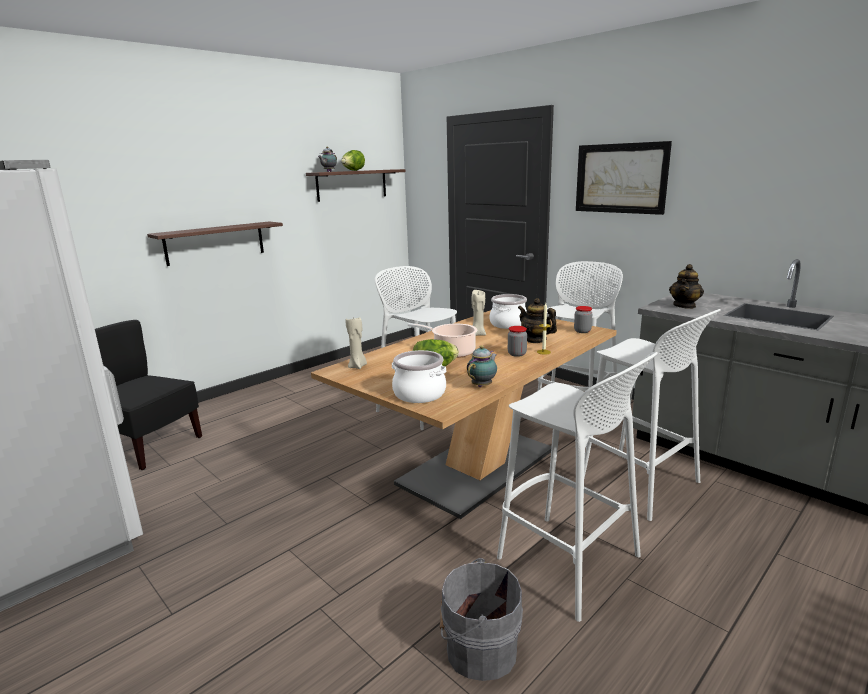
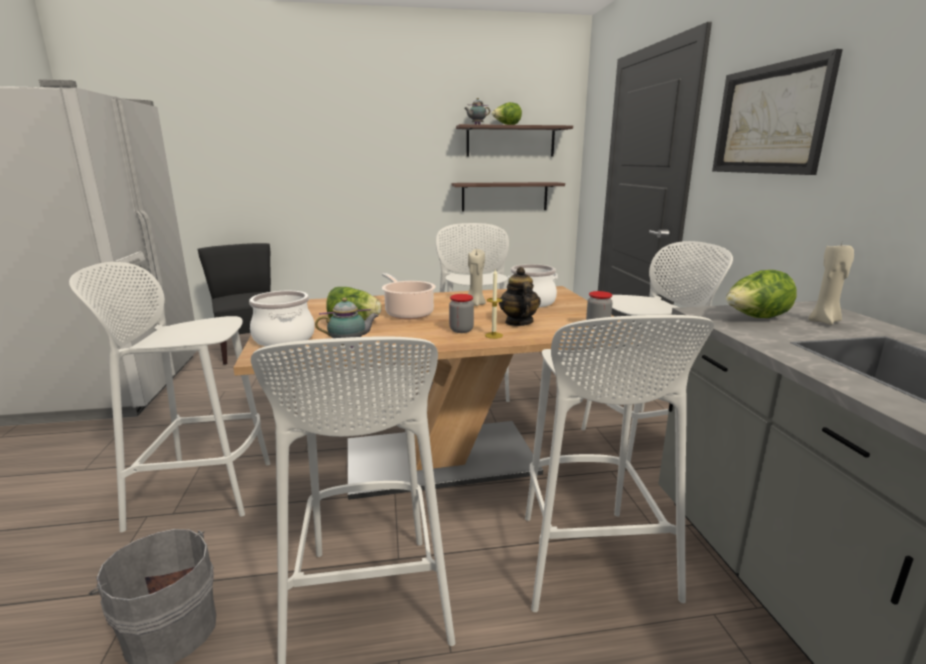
camera: 35 degrees right, 0 degrees up
shelf [147,221,283,266] -> shelf moved to [452,182,565,212]
beige candle [346,317,367,369] -> beige candle moved to [808,243,854,325]
teapot [669,264,704,309] -> lettuce [726,270,796,318]
none -> white stool [69,262,271,532]

